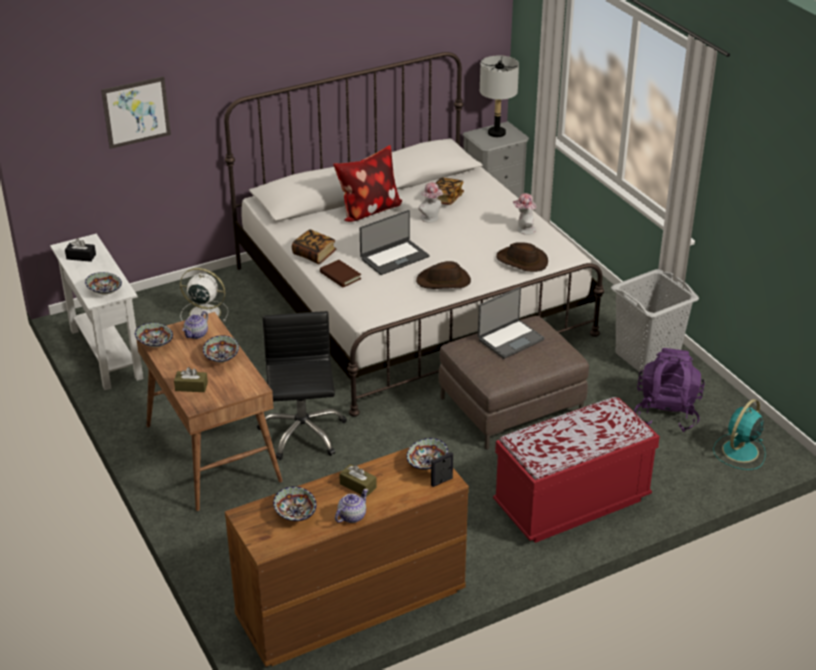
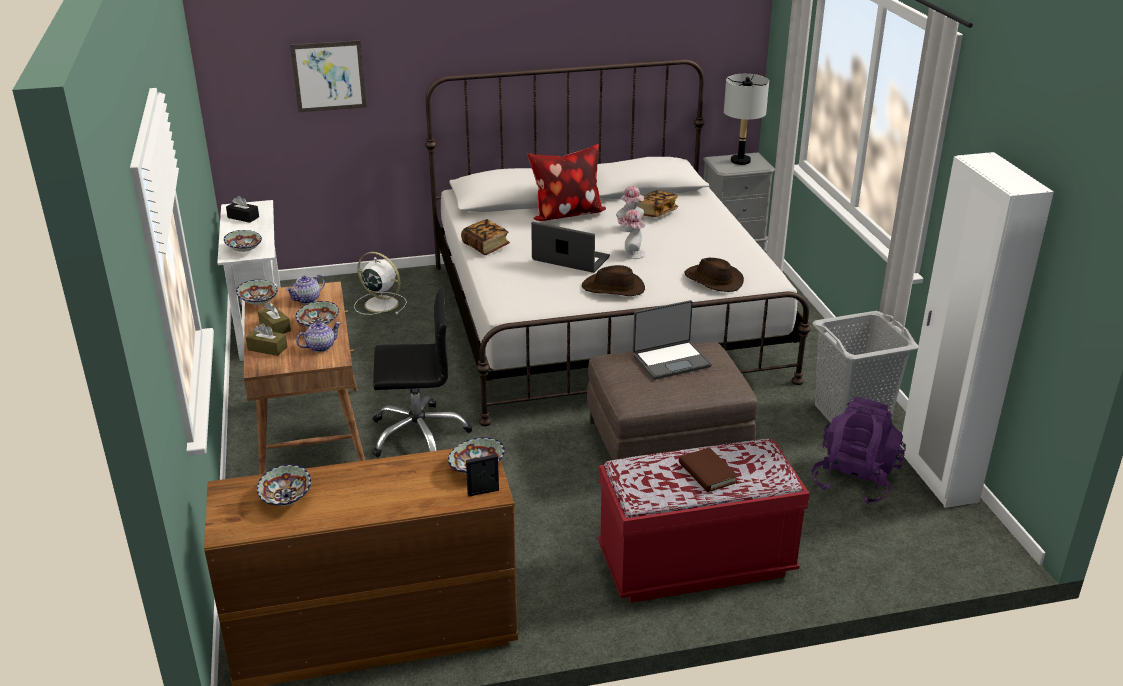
camera: 15 degrees right, 5 degrees down
black office chair [257,311,347,460] -> black office chair turned 75 degrees clockwise [372,288,472,457]
brown book [320,260,362,287] -> brown book moved to [679,447,738,492]
teapot [335,489,368,523] -> teapot moved to [296,322,341,352]
brown tissue box [339,464,377,497] -> brown tissue box moved to [258,302,291,334]
laptop [360,210,429,275] -> laptop turned 135 degrees counterclockwise [531,222,610,273]
hat [513,193,537,235] -> hat moved to [617,210,645,259]
turquoise fan [713,399,766,470] -> none
none -> white wardrobe [900,152,1054,508]

